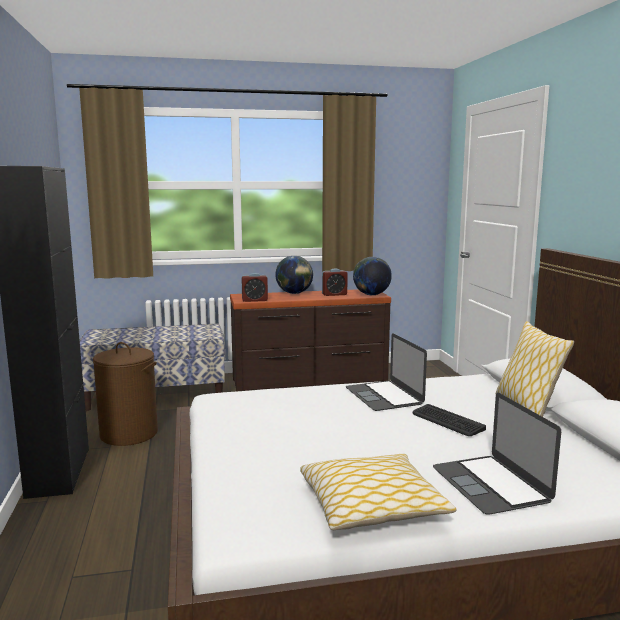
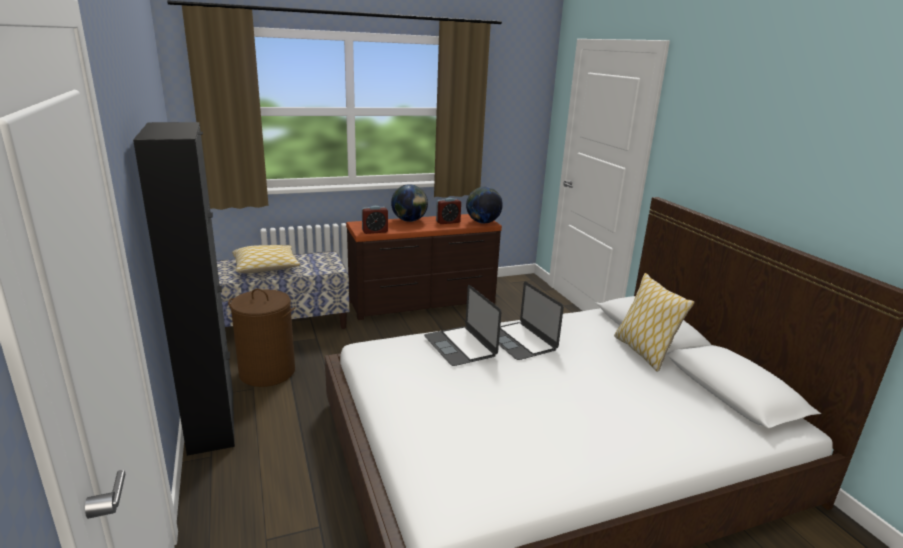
camera: 10 degrees left, 10 degrees up
pillow [300,454,457,530] -> pillow moved to [232,245,300,273]
keyboard [412,404,486,436] -> none
laptop [433,393,561,515] -> laptop moved to [424,285,501,366]

